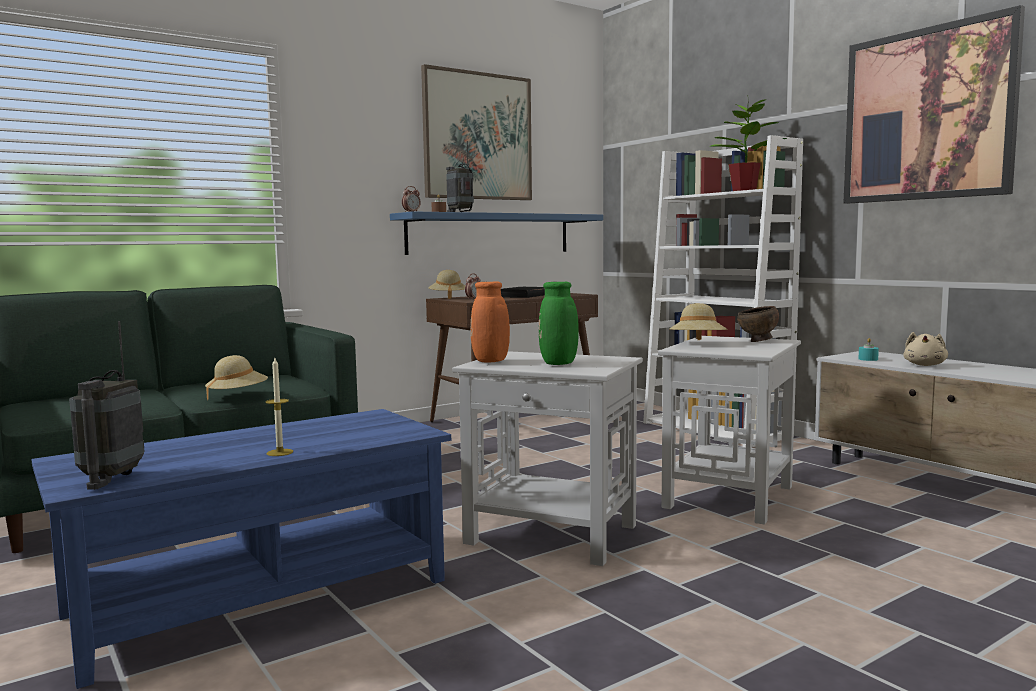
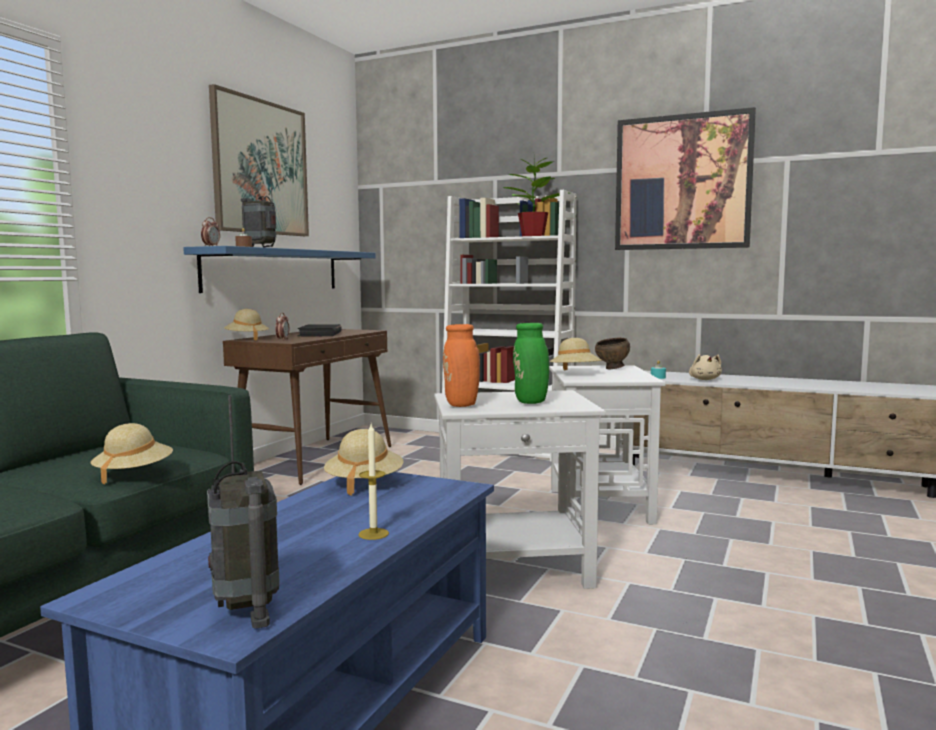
camera: 30 degrees left, 0 degrees up
none -> beige hat [324,429,404,496]

